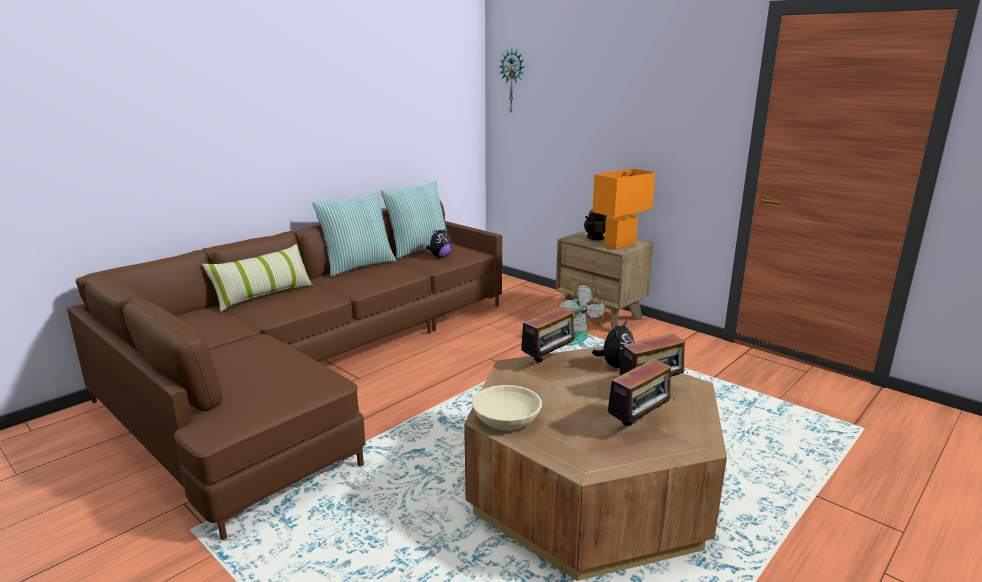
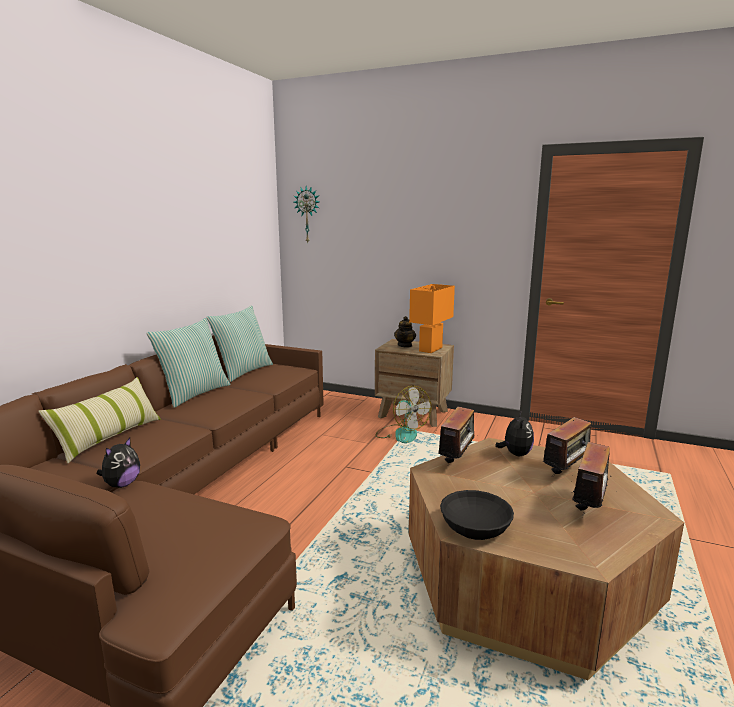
camera: 20 degrees left, 5 degrees down
plush toy [426,227,452,258] -> plush toy moved to [97,438,140,488]
beige bowl [472,385,542,431] -> black bowl [440,490,514,540]

